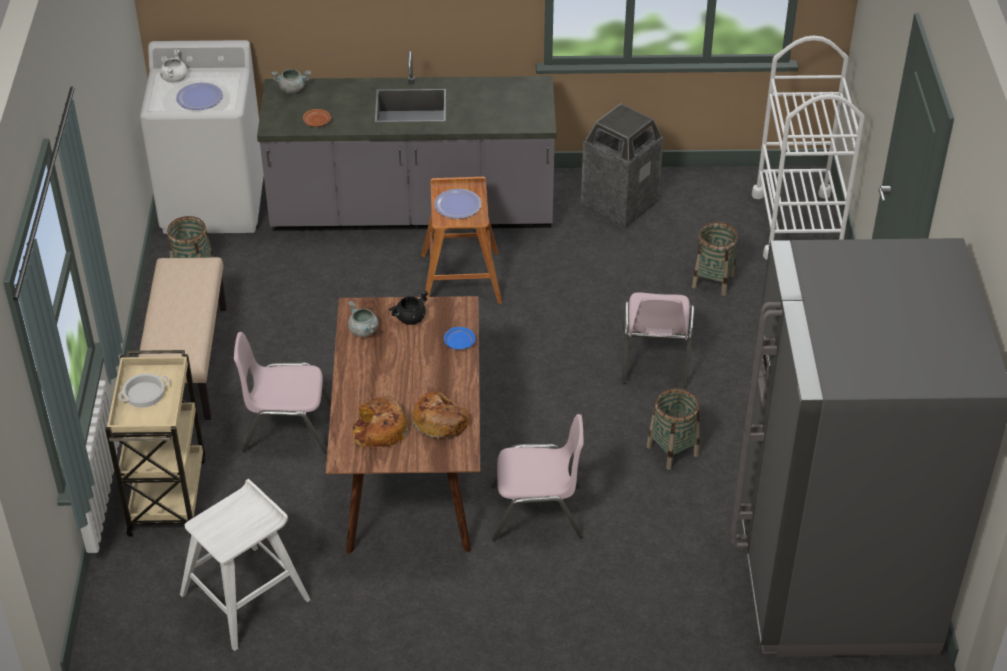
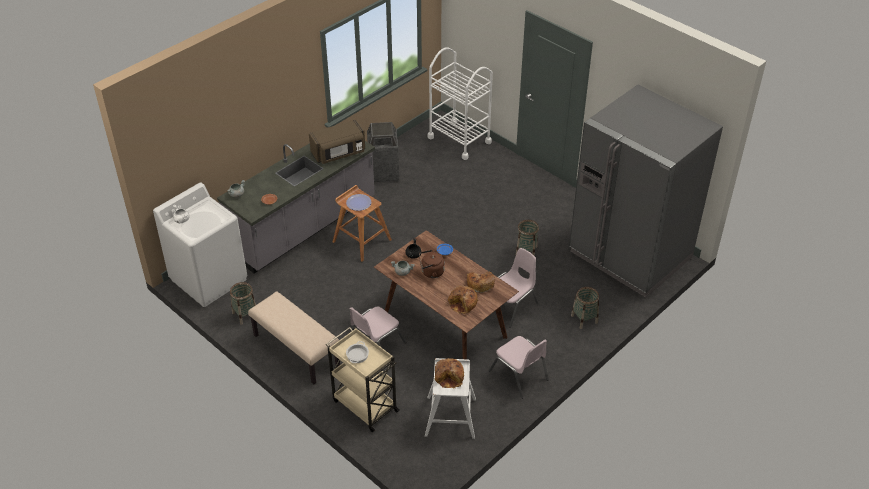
camera: 45 degrees left, 0 degrees up
plate [176,83,223,110] -> none
pink chair [622,292,695,388] -> pink chair moved to [488,336,549,399]
basket [692,222,738,296] -> basket moved to [571,287,599,329]
none -> brown microwave [309,119,365,164]
none -> brown kettle [419,250,445,278]
none -> bread [435,358,464,388]

